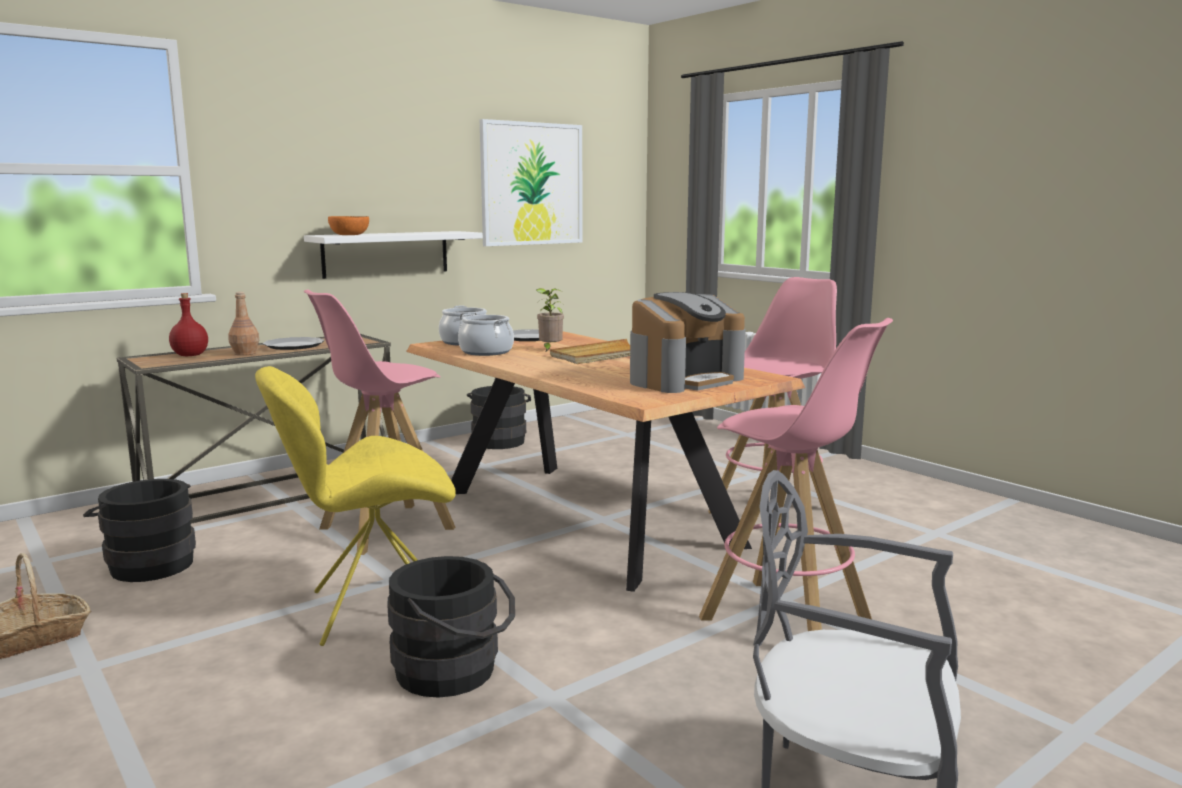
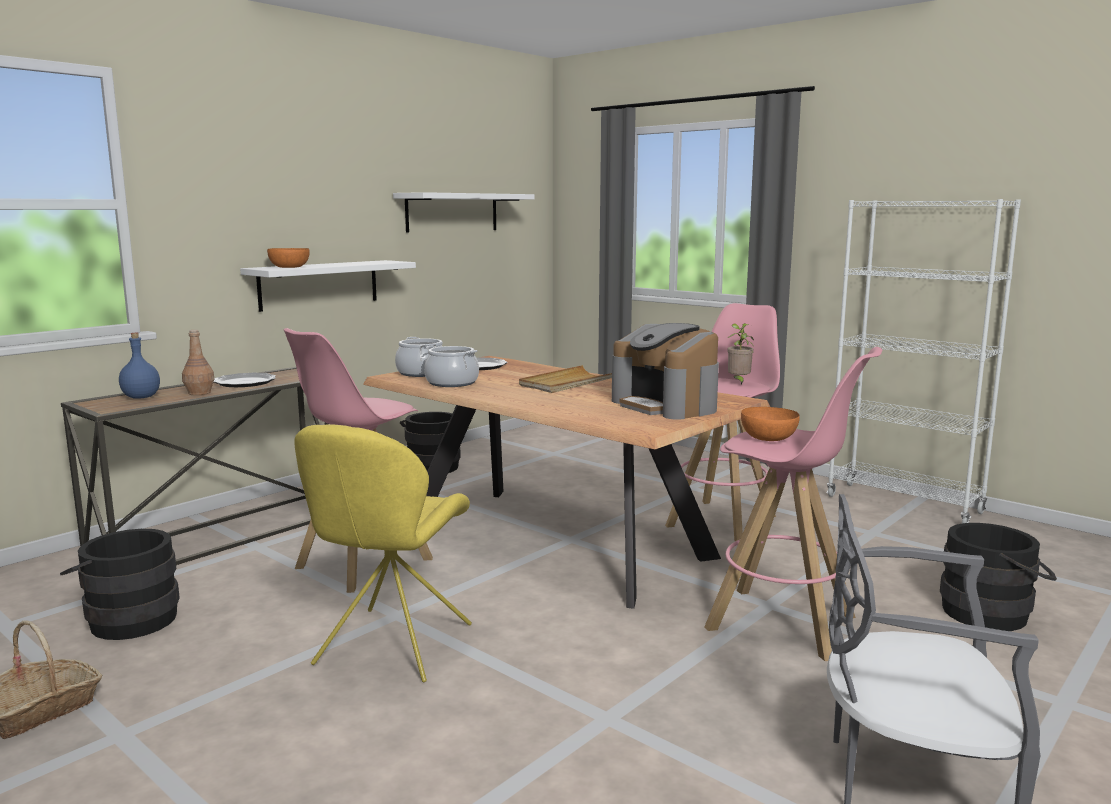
camera: 10 degrees left, 0 degrees up
red bottle [169,293,208,356] -> blue bottle [119,333,160,399]
yellow chair [255,366,456,646] -> yellow chair turned 45 degrees counterclockwise [294,424,472,682]
black bucket [387,556,515,698] -> black bucket moved to [940,523,1057,631]
picture [480,119,583,246] -> white shelf [393,192,534,233]
potted plant [536,288,564,353] -> potted plant moved to [727,323,755,384]
coffee machine [630,292,746,393] -> coffee machine turned 105 degrees clockwise [612,323,719,420]
none -> orange bowl [741,407,800,441]
none -> white bookcase [827,199,1021,523]

